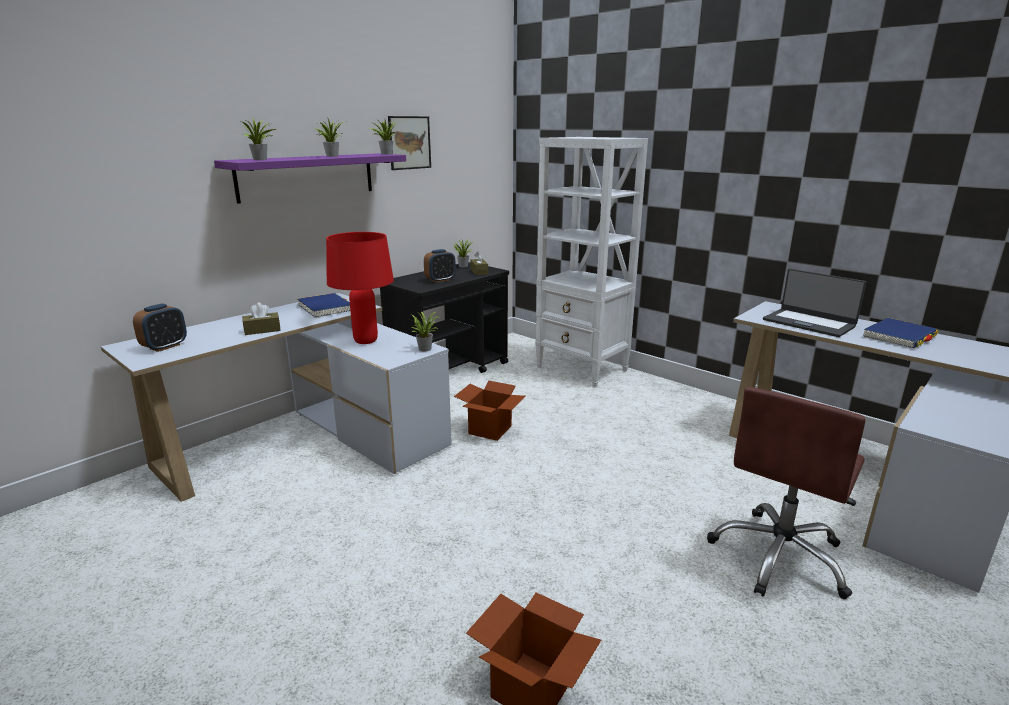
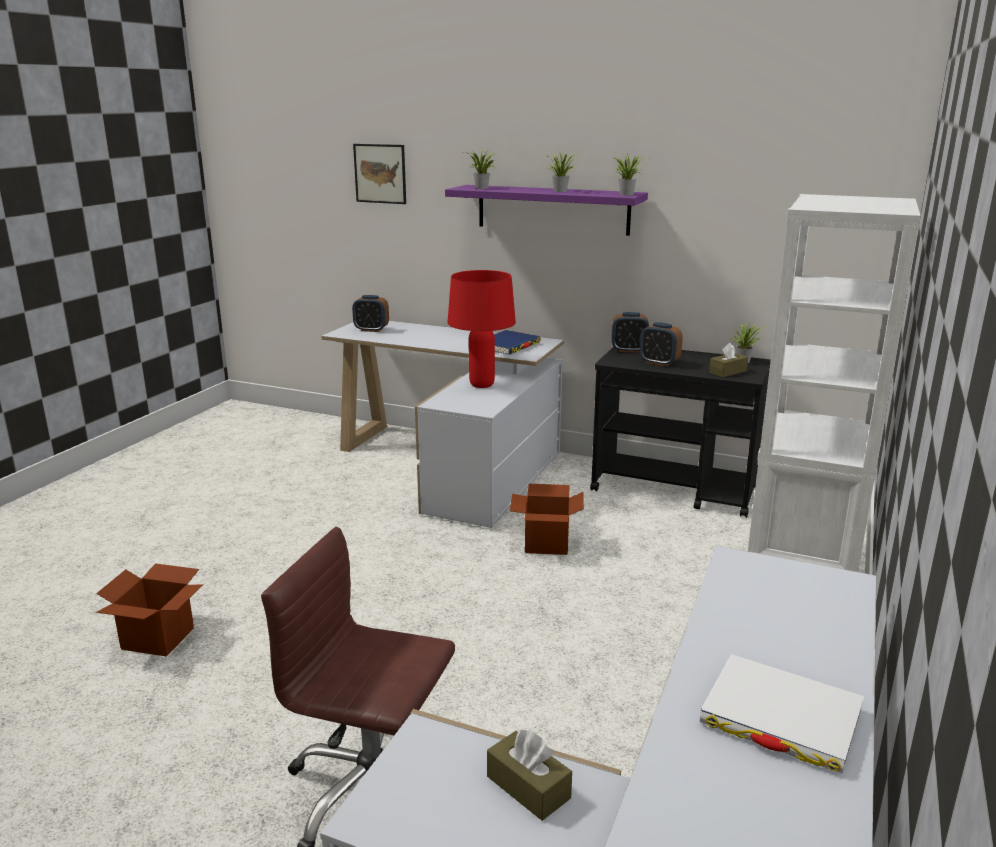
camera: 70 degrees right, 0 degrees up
brown tissue box [242,303,281,335] -> brown tissue box moved to [487,729,572,821]
picture [388,116,431,170] -> picture moved to [353,144,406,204]
potted plant [411,311,439,351] -> none
laptop [763,269,866,337] -> none
blue book [863,318,938,348] -> white book [700,654,864,773]
none -> alarm clock [612,312,649,353]

